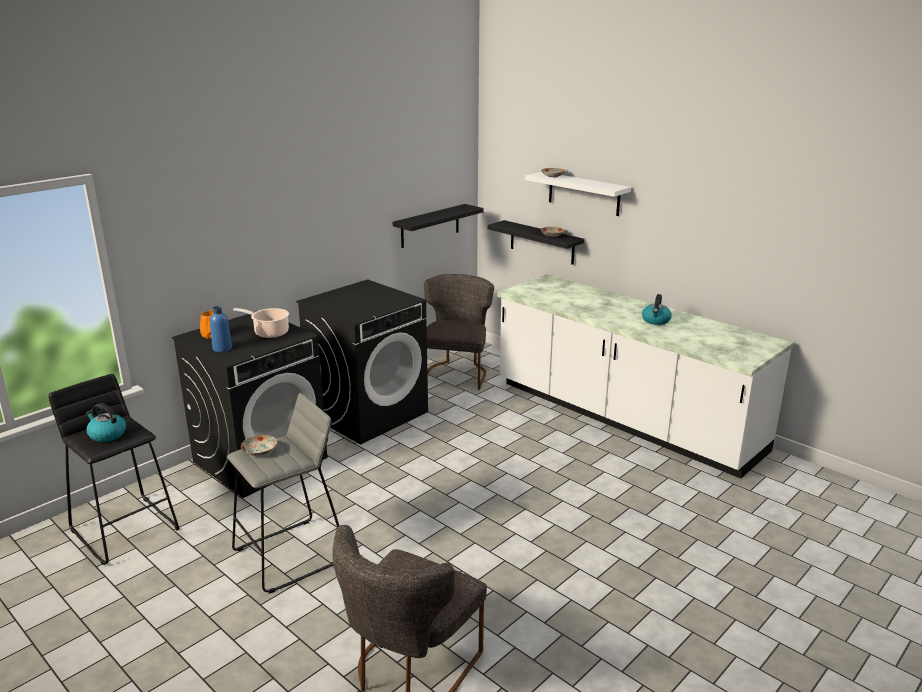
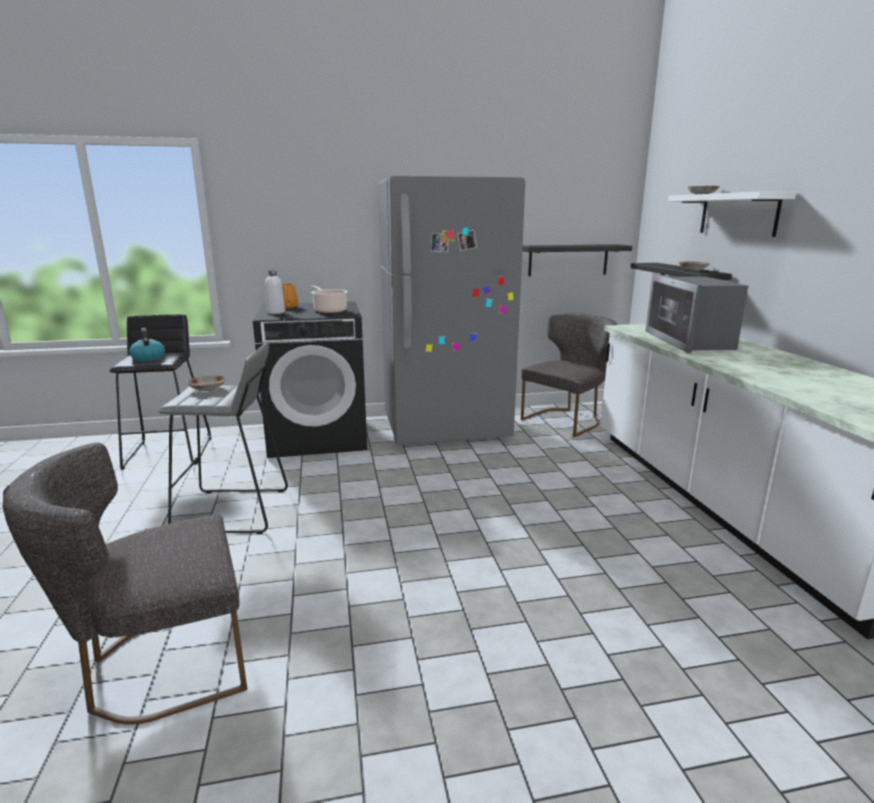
camera: 35 degrees right, 5 degrees down
blue bottle [210,306,232,352] -> white bottle [265,270,285,314]
black washing machine [296,279,428,444] -> grey fridge [378,176,525,445]
kettle [642,294,672,325] -> none
none -> microwave [645,273,748,353]

